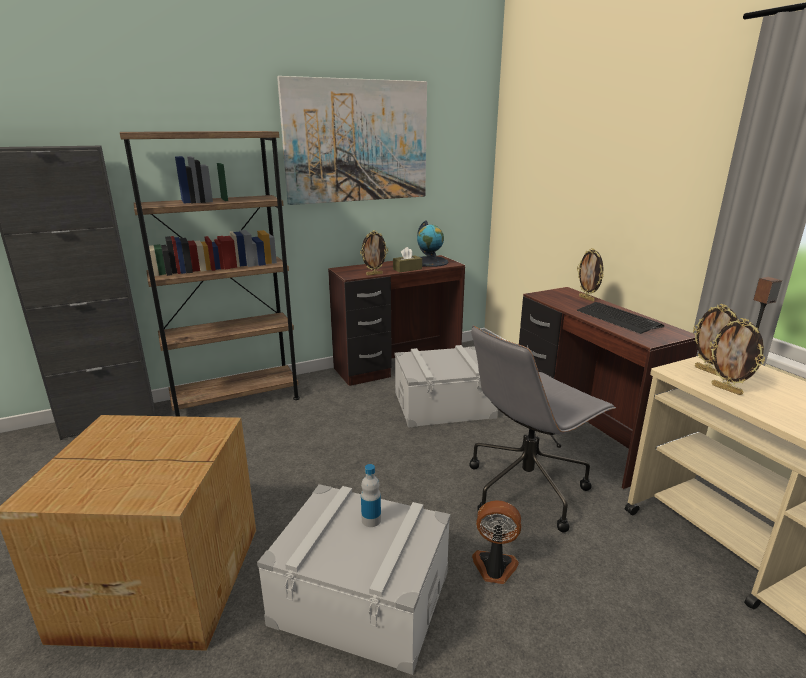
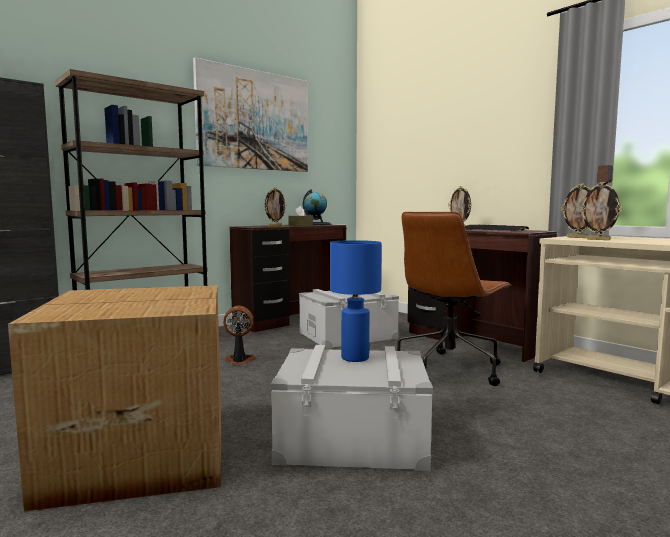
camera: 15 degrees left, 15 degrees down
bottle [361,464,381,527] -> blue table lamp [330,240,382,362]
grey office chair [470,326,616,533] -> brown office chair [397,212,511,386]
fan [472,500,521,584] -> fan moved to [223,305,256,365]

